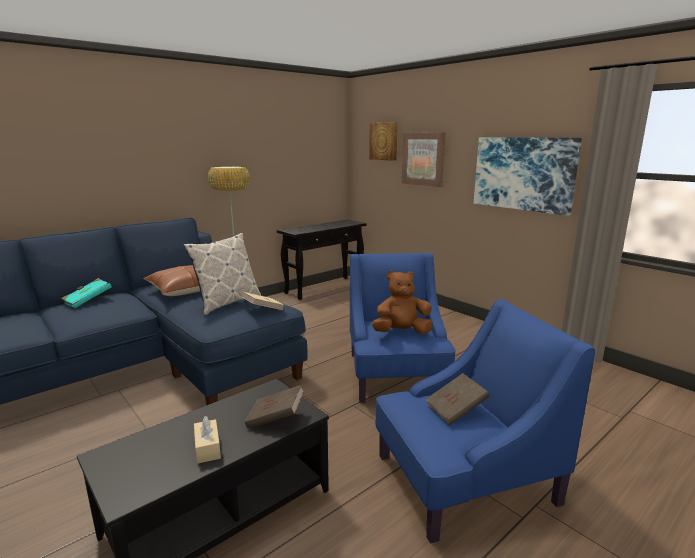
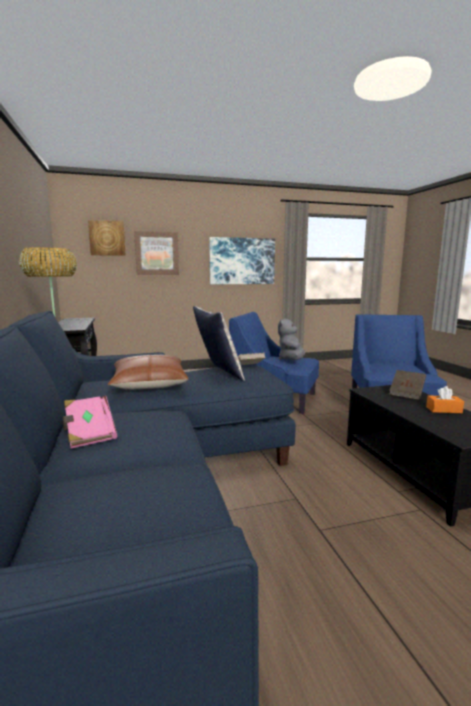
camera: 65 degrees left, 5 degrees down
turquoise book [61,278,112,308] -> pink book [63,396,117,449]
beige tissue box [194,416,221,464] -> orange tissue box [426,386,464,413]
brown plush toy [372,271,433,334] -> grey plush toy [278,318,305,360]
brown book [425,373,490,425] -> none

